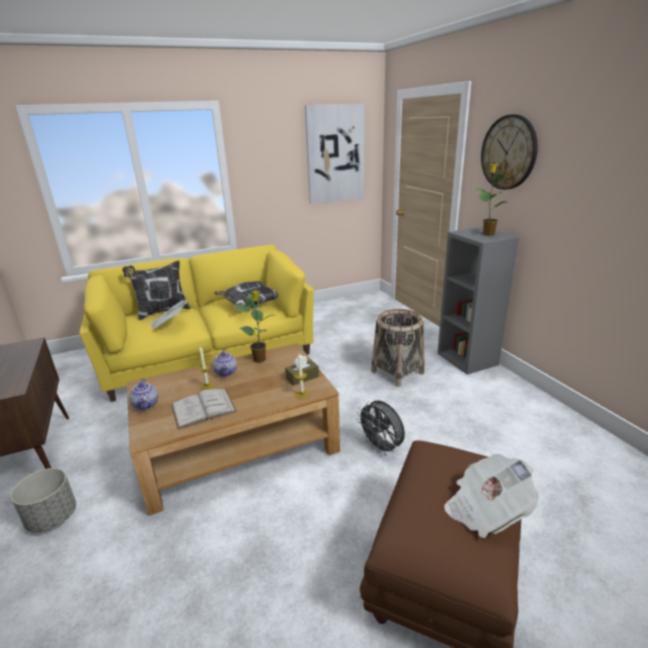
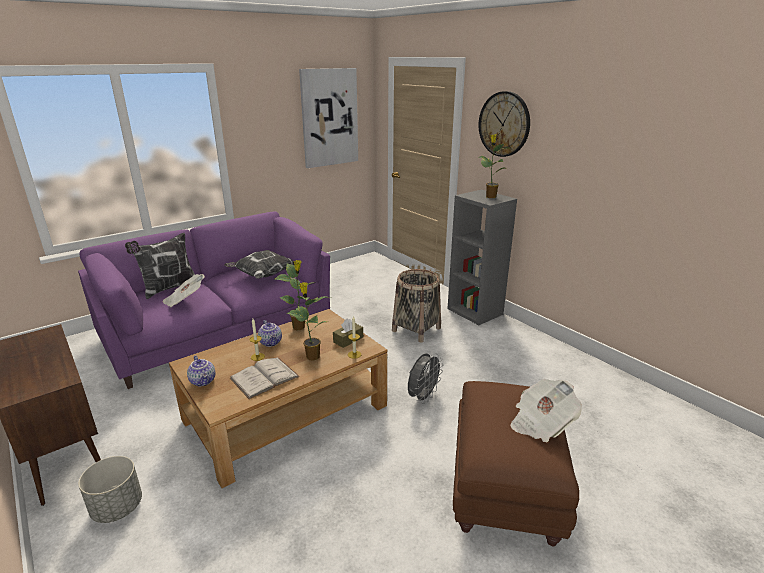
camera: 15 degrees left, 0 degrees up
yellow sofa [79,245,314,402] -> purple sofa [78,212,330,389]
grey fan [356,400,405,456] -> grey fan turned 90 degrees counterclockwise [408,353,444,404]
none -> potted plant [287,282,330,361]

